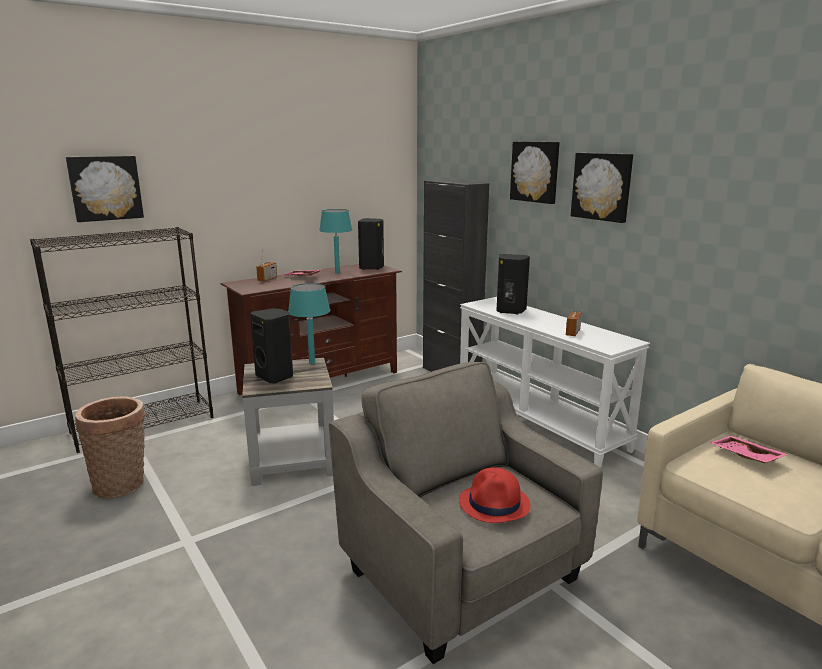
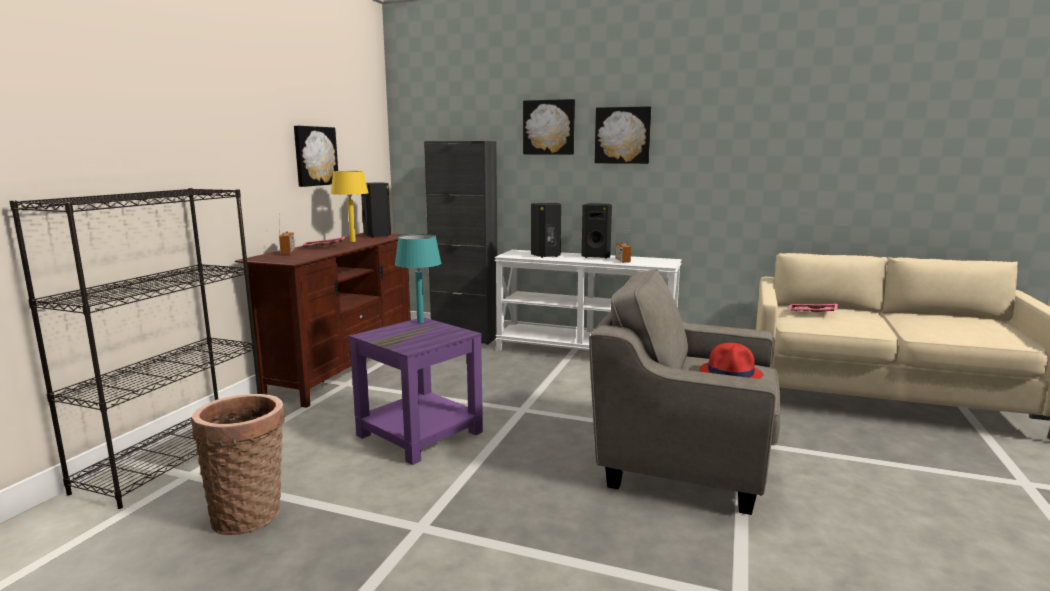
camera: 35 degrees left, 5 degrees down
picture [66,156,144,222] -> picture moved to [294,126,338,187]
grey side table [242,358,334,486] -> purple side table [349,318,483,465]
black speaker [250,308,293,383] -> black speaker moved to [582,203,612,259]
turquoise table lamp [319,209,352,274] -> yellow table lamp [331,171,369,242]

